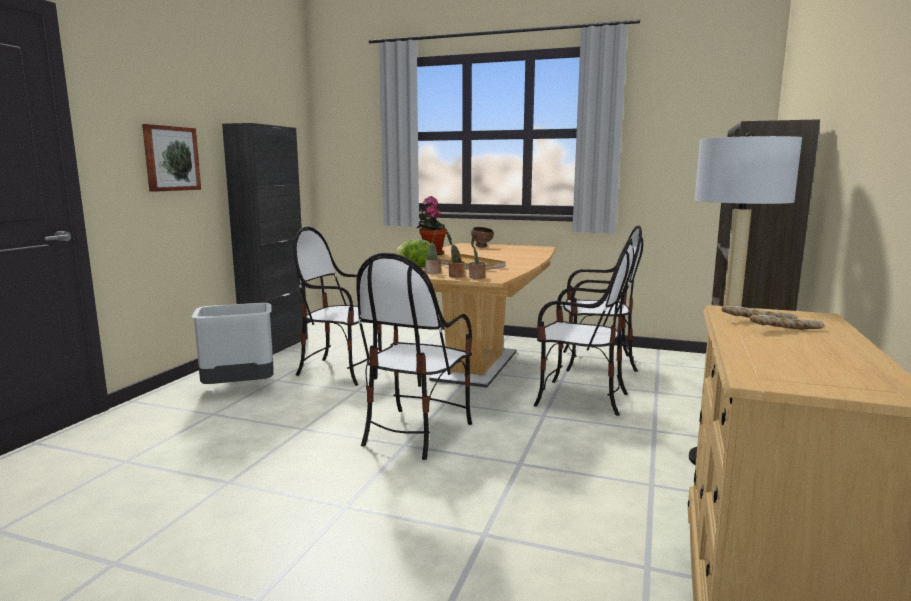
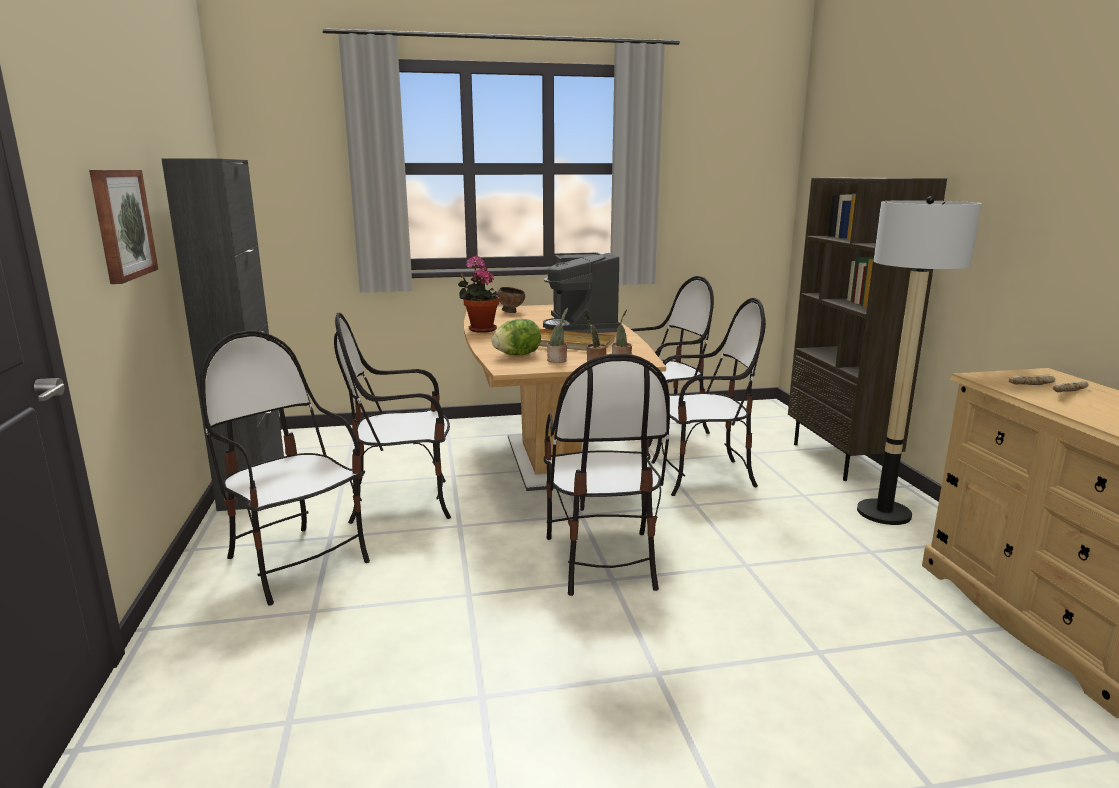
camera: 30 degrees left, 5 degrees up
grey trash can [192,303,274,384] -> chair [200,330,370,606]
none -> coffee machine [543,253,620,333]

